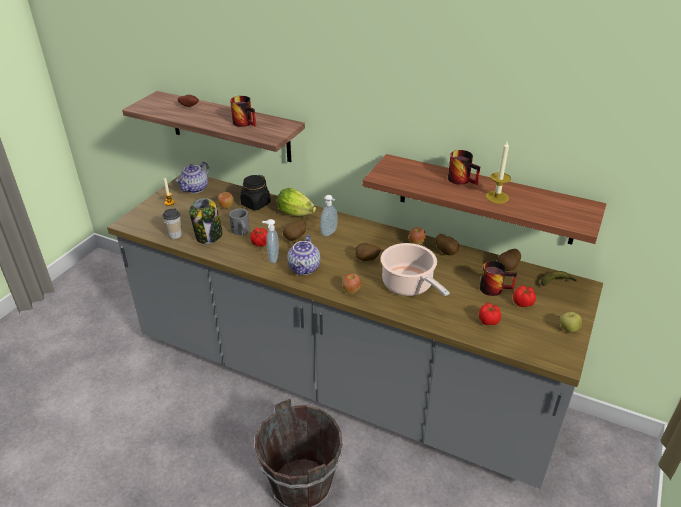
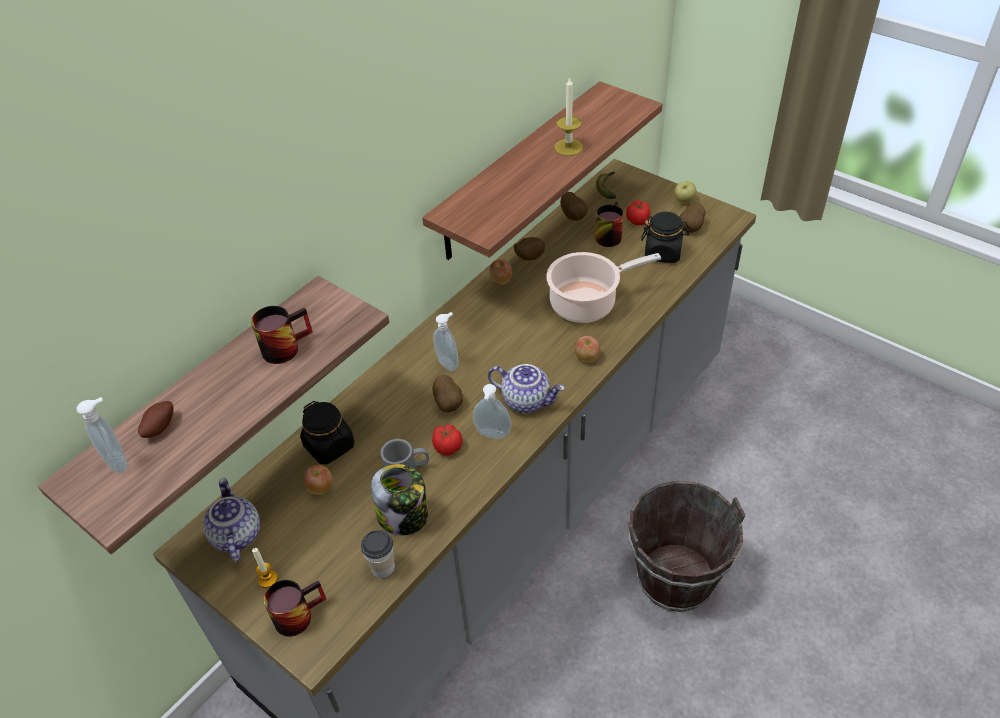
camera: 75 degrees left, 10 degrees up
teapot [176,162,209,193] -> teapot turned 150 degrees counterclockwise [203,478,260,562]
lettuce [277,188,316,216] -> none
potato [355,243,380,261] -> potato moved to [680,203,705,233]
mug [448,150,480,185] -> mug moved to [264,580,326,636]
tomato [479,303,501,325] -> black jar [641,212,690,263]
none -> soap dispenser [77,397,127,473]

